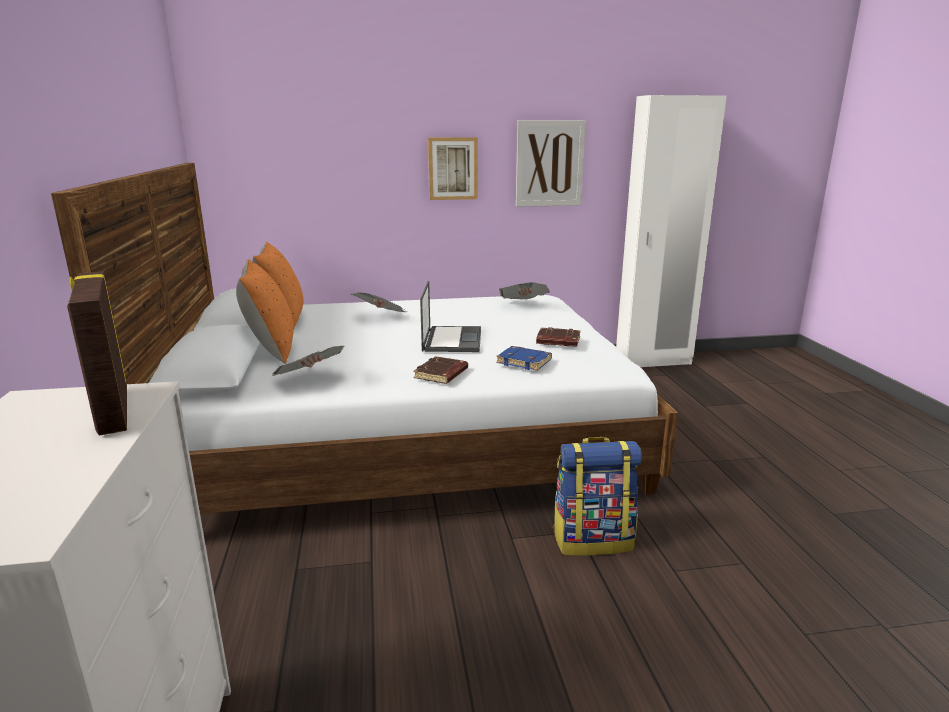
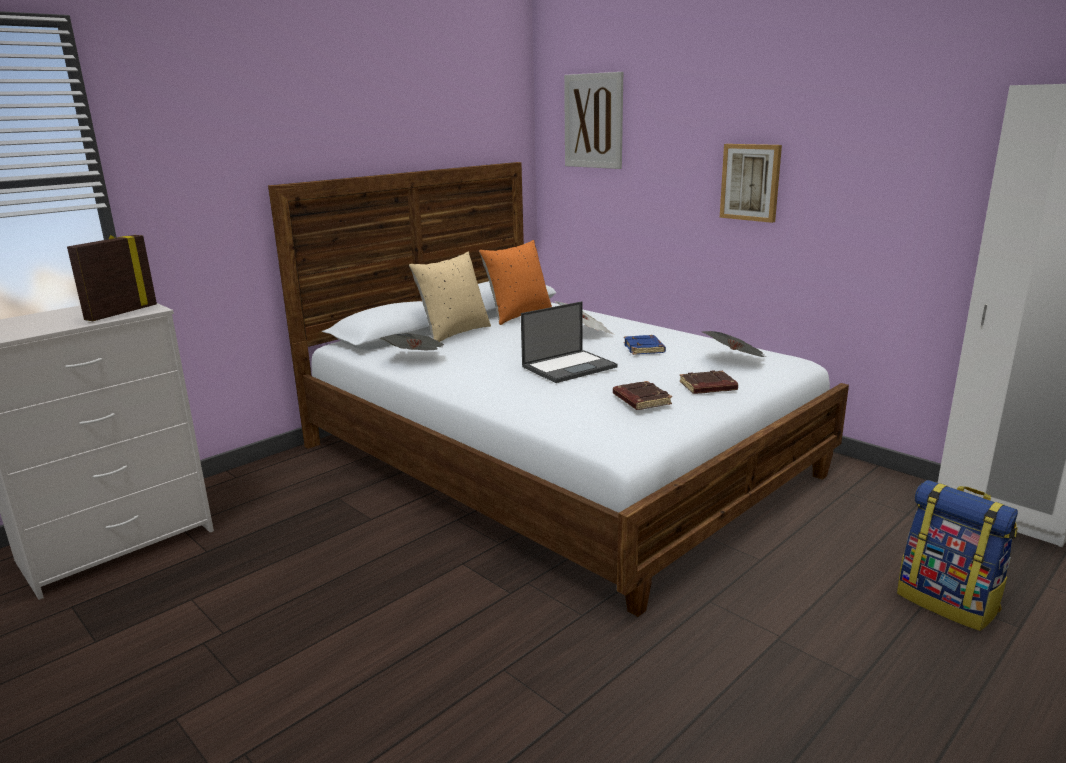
camera: 55 degrees right, 0 degrees up
orange pillow [236,259,294,364] -> beige pillow [409,252,491,342]
brown book [413,356,468,384] -> brown book moved to [679,370,738,394]
blue book [496,346,552,371] -> blue book moved to [624,335,666,355]
picture [516,120,586,207] -> picture moved to [564,72,623,169]
backpack [552,437,642,556] -> backpack moved to [897,480,1018,631]

